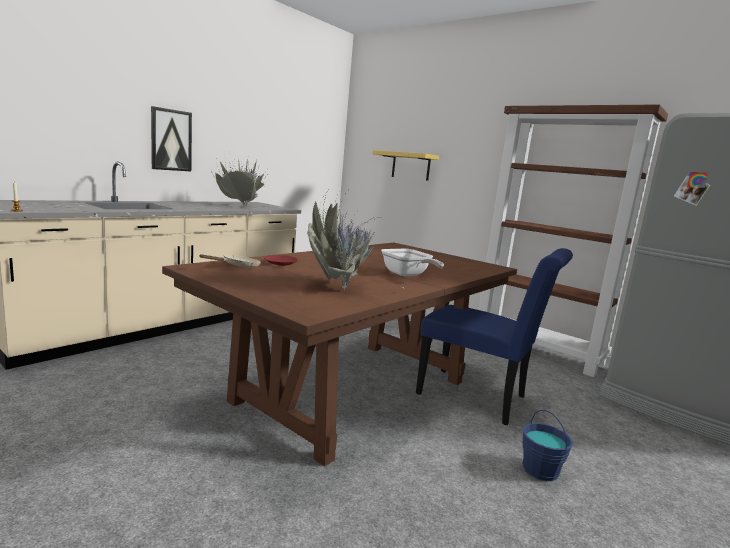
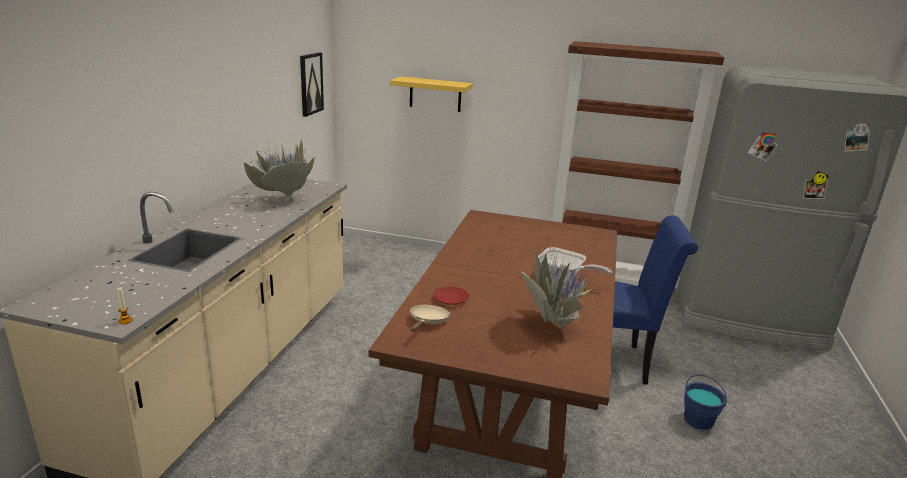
camera: 25 degrees left, 10 degrees up
picture [151,106,192,171] -> picture moved to [300,52,324,117]

